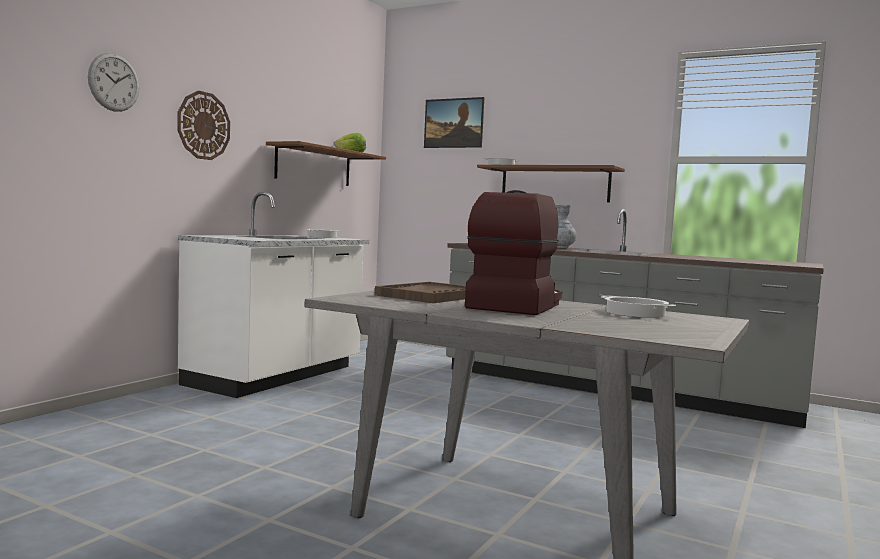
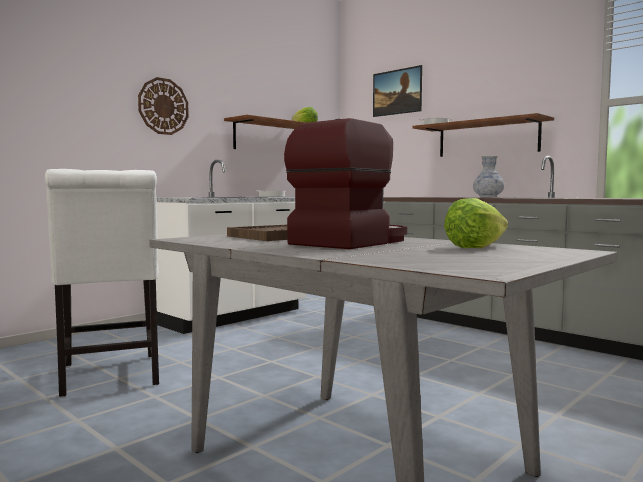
camera: 15 degrees right, 0 degrees up
wall clock [88,53,139,112] -> none
cooking pot [601,296,676,318] -> lettuce [444,198,508,248]
none -> white chair [45,169,159,397]

